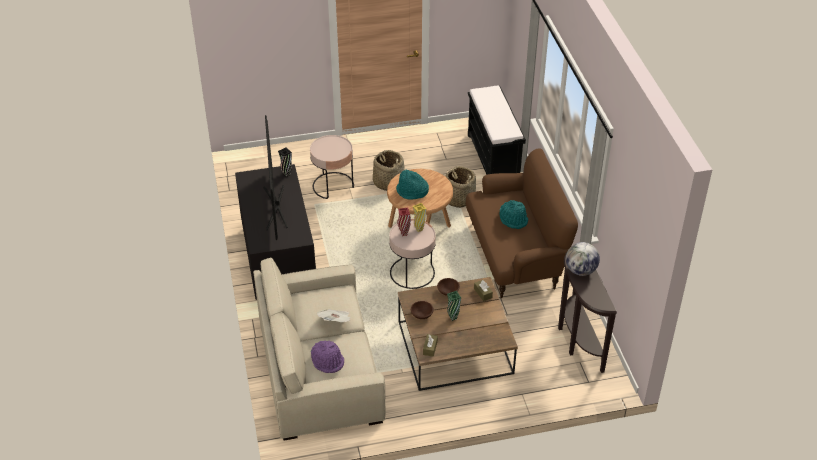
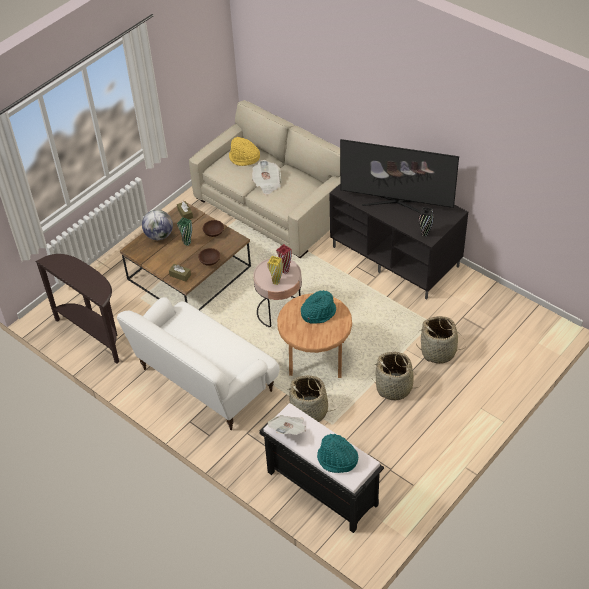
camera: 145 degrees right, 5 degrees up
television [263,115,288,240] -> television turned 150 degrees clockwise [340,139,459,213]
pink side table [310,135,354,199] -> basket [416,316,464,364]
purple hat [311,341,344,373] -> yellow hat [229,137,260,166]
brown sofa [466,148,578,298] -> white sofa [117,297,280,430]
turquoise hat [499,200,528,229] -> turquoise hat moved to [317,434,358,473]
globe [566,242,600,276] -> globe moved to [142,210,173,240]
none -> newspaper [268,415,306,435]

